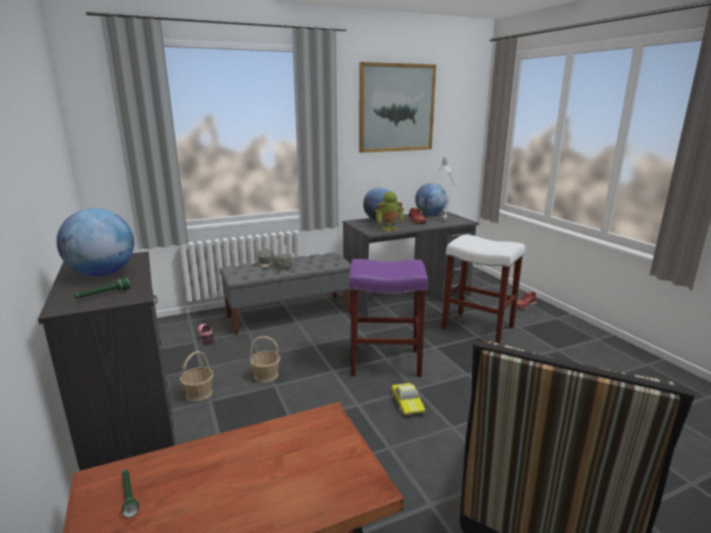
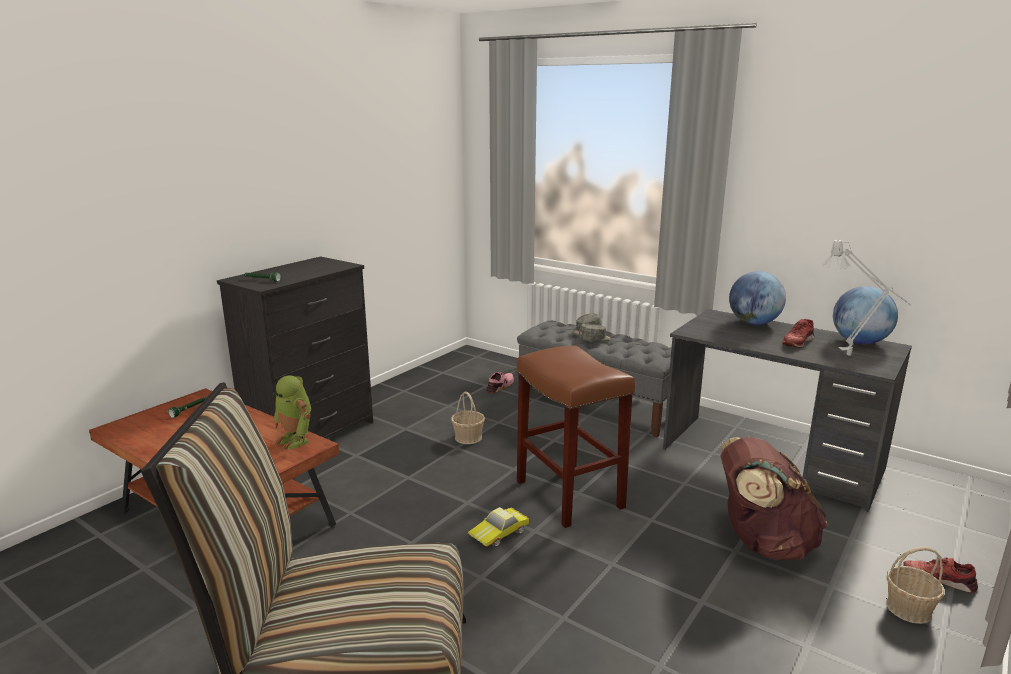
camera: 60 degrees right, 0 degrees up
globe [56,208,134,276] -> none
basket [180,351,214,402] -> basket moved to [886,547,944,624]
purple stool [349,259,428,377] -> brown stool [517,346,635,528]
picture [359,62,436,153] -> none
toy robot [375,191,404,232] -> toy robot moved to [273,375,311,450]
white stool [442,234,525,343] -> brown backpack [720,437,828,560]

